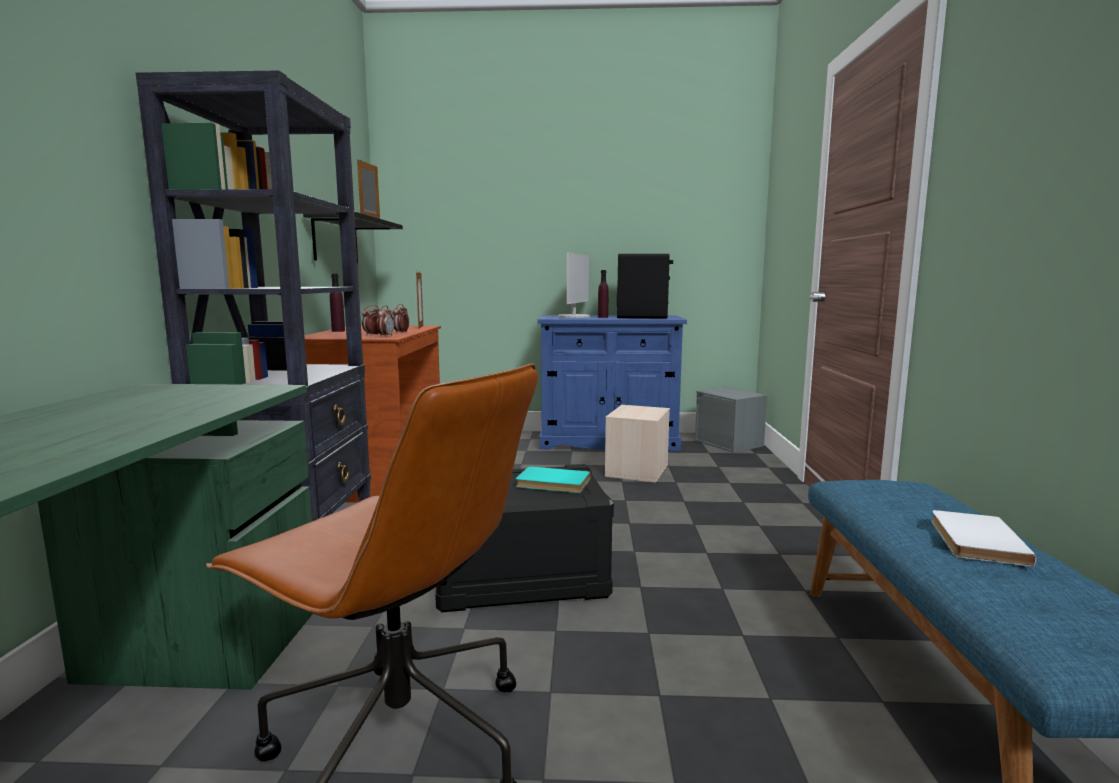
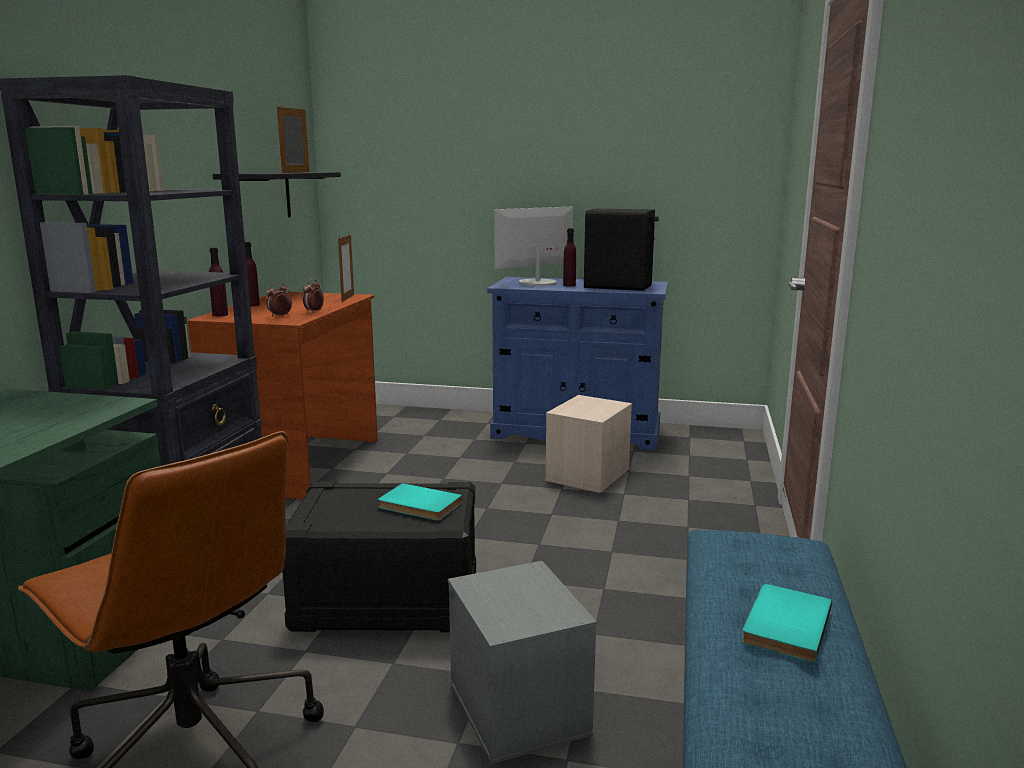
camera: 10 degrees right, 5 degrees up
alarm clock [377,305,394,337] -> none
monitor [558,253,590,318] -> monitor turned 150 degrees counterclockwise [494,207,573,286]
grey storage box [694,387,768,453] -> grey storage box moved to [448,561,597,764]
white book [931,510,1036,566] -> turquoise book [742,584,832,663]
none -> purple bottle [209,247,228,316]

